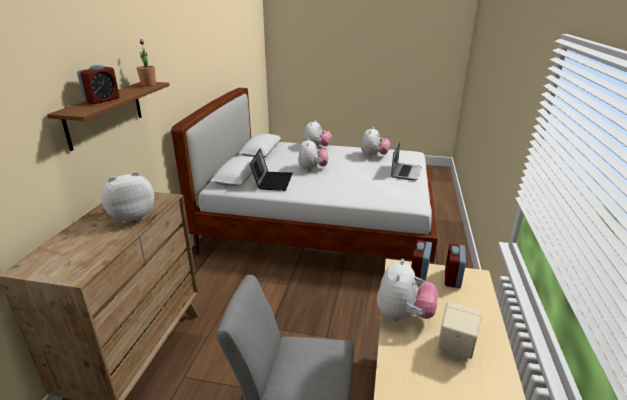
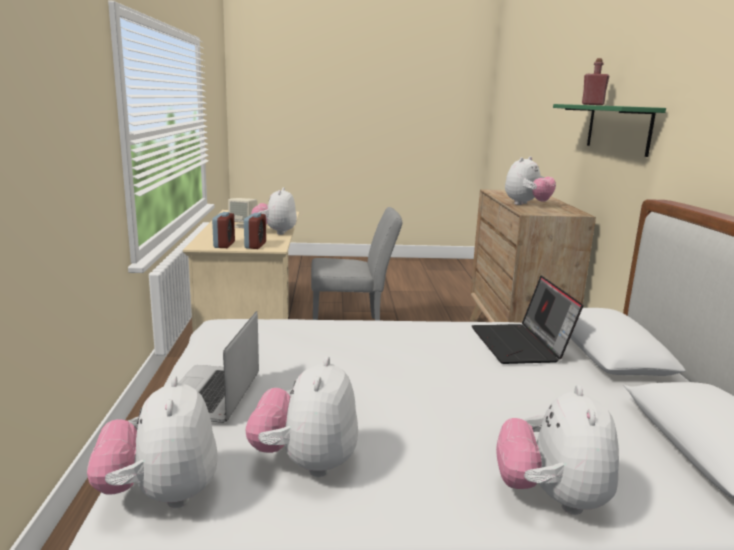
camera: 165 degrees right, 10 degrees down
brown shelf [47,82,170,151] -> green shelf [553,104,666,157]
alarm clock [77,65,119,104] -> red bottle [582,58,609,105]
potted plant [137,39,156,86] -> none
plush toy [298,138,328,171] -> plush toy moved to [87,376,218,508]

